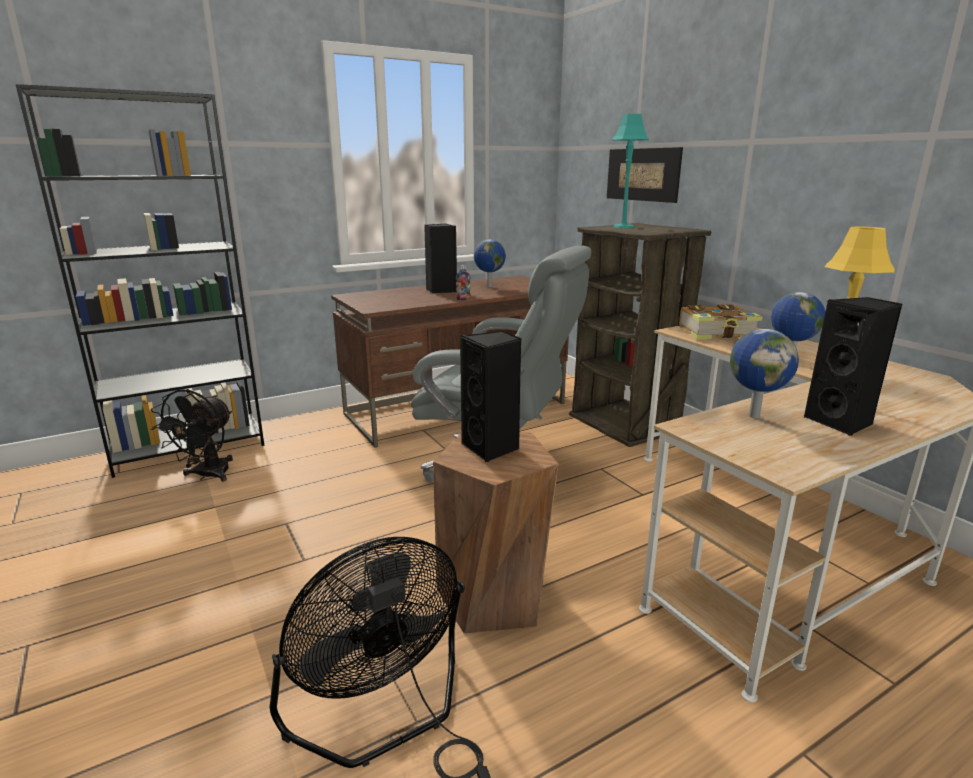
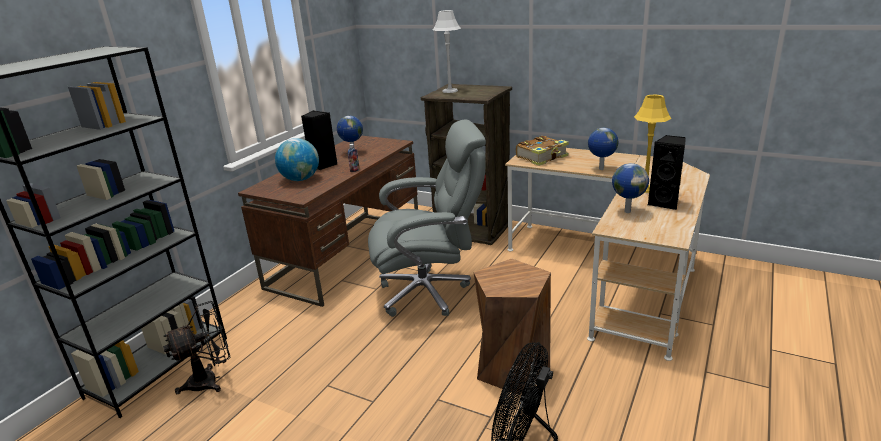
camera: 30 degrees left, 5 degrees up
black fan [151,389,233,482] -> black fan turned 105 degrees counterclockwise [163,301,230,394]
black speaker [460,331,521,462] -> none
picture [607,147,683,203] -> none
turquoise table lamp [612,114,649,228] -> grey table lamp [433,10,461,93]
none -> globe [275,138,319,181]

